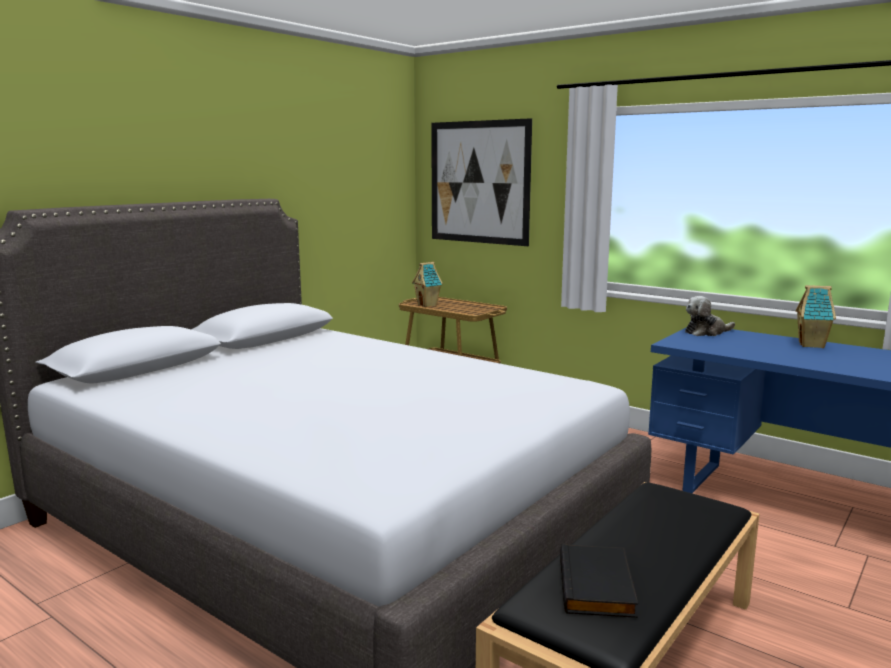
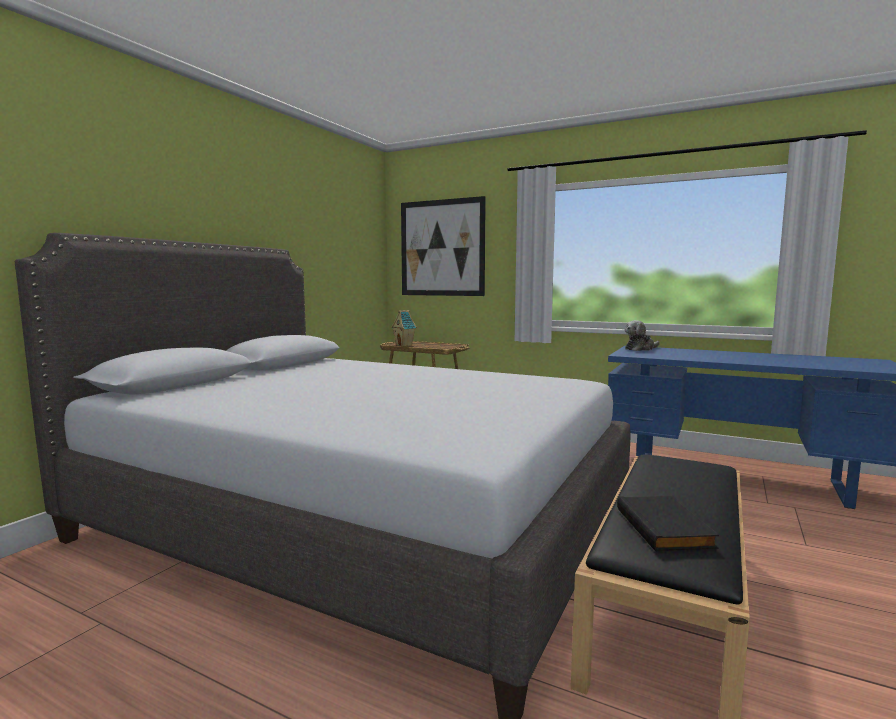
camera: 10 degrees left, 5 degrees down
toy house [796,285,836,348] -> none

